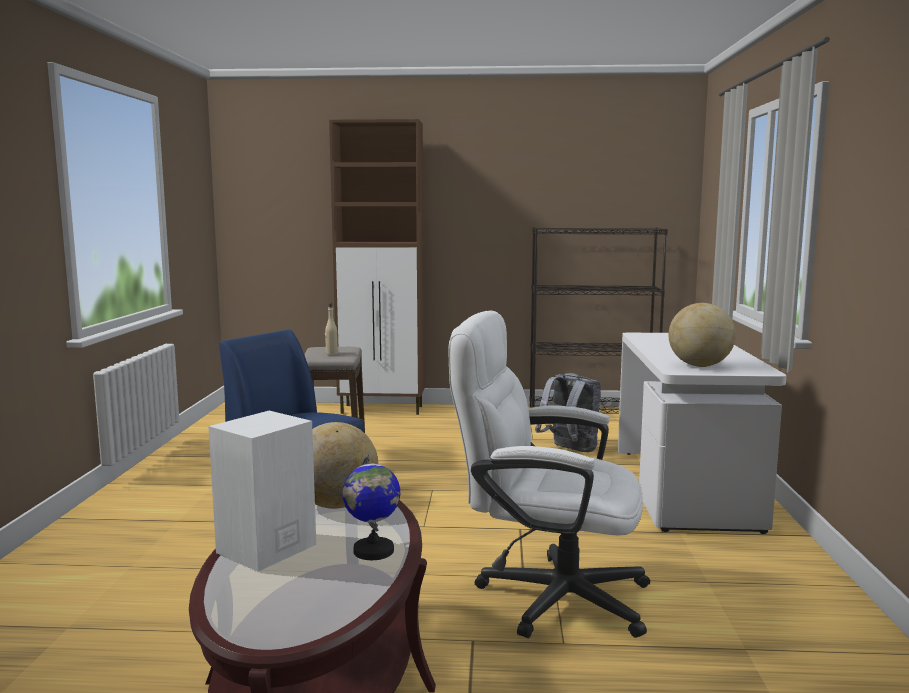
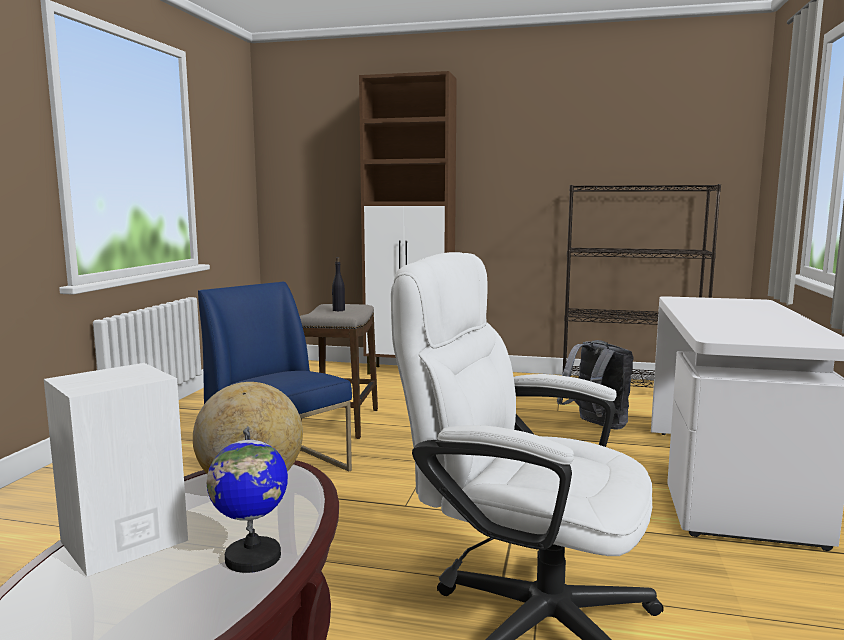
camera: 10 degrees right, 0 degrees up
beige bottle [325,303,338,355] -> black bottle [332,257,345,311]
globe [668,303,736,367] -> none

